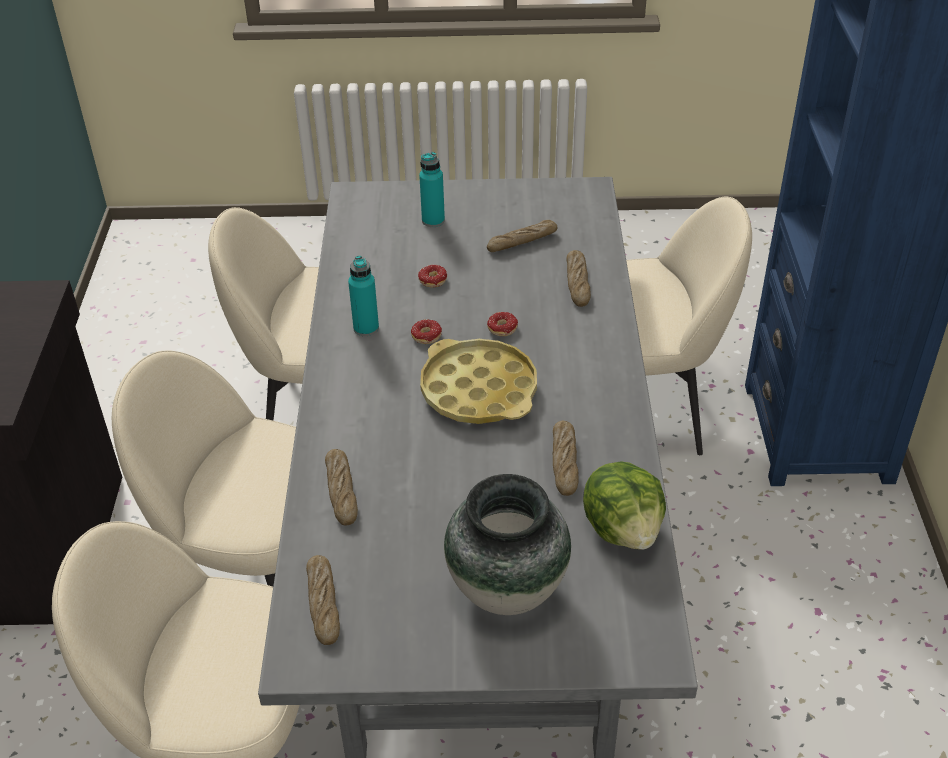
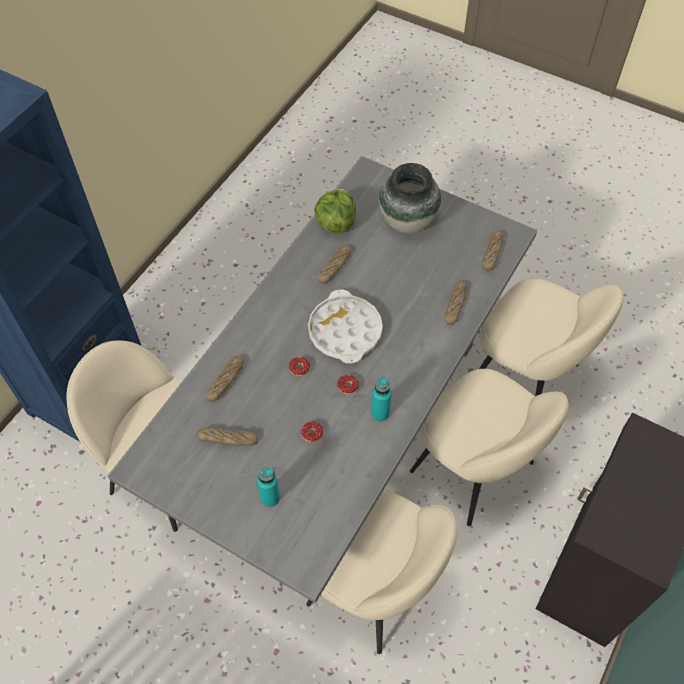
camera: 150 degrees left, 15 degrees up
yellow tray [420,339,537,424] -> white tray [308,290,383,364]

